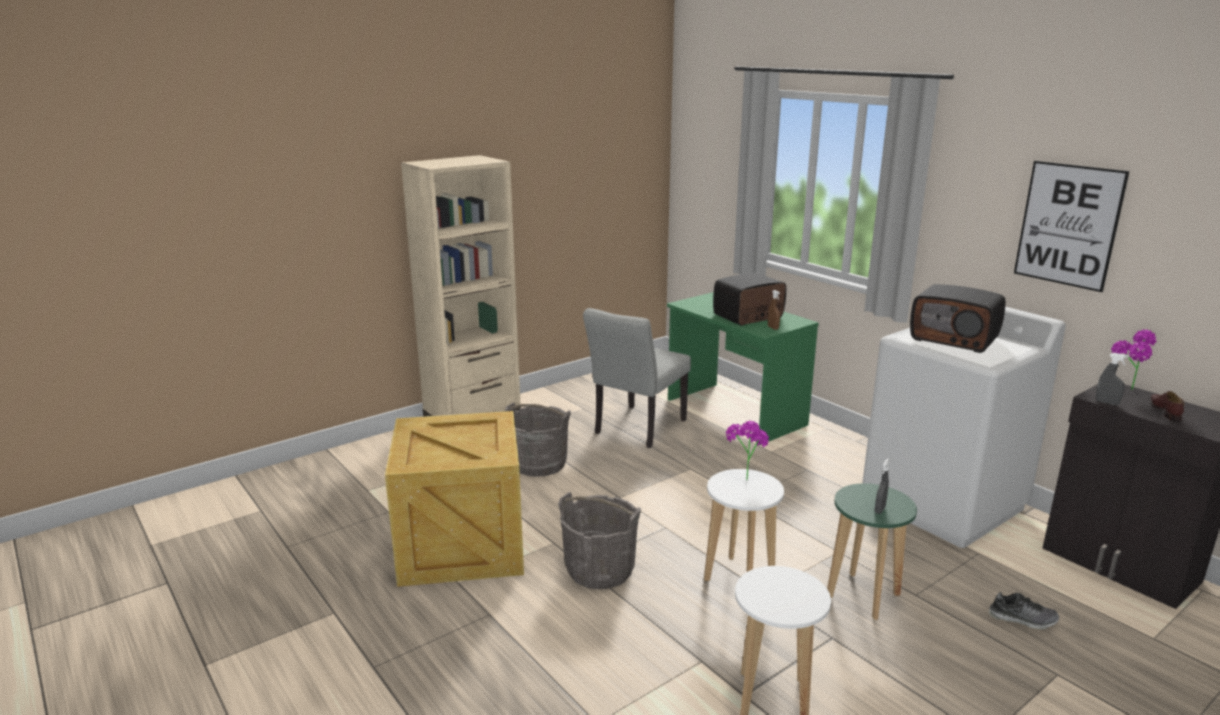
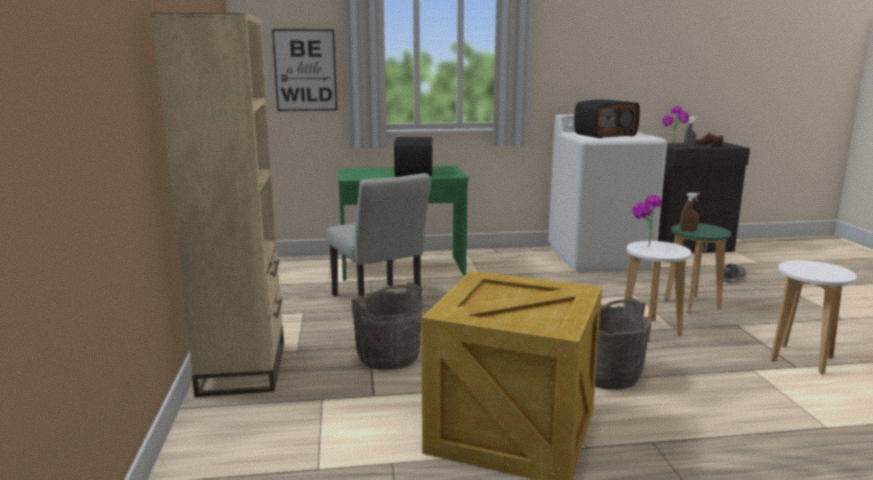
camera: 60 degrees left, 5 degrees down
brown spray bottle [768,290,780,330] -> brown spray bottle moved to [680,193,699,232]
grey spray bottle [874,459,890,514] -> none
picture [1014,161,1130,292] -> picture moved to [272,29,337,111]

